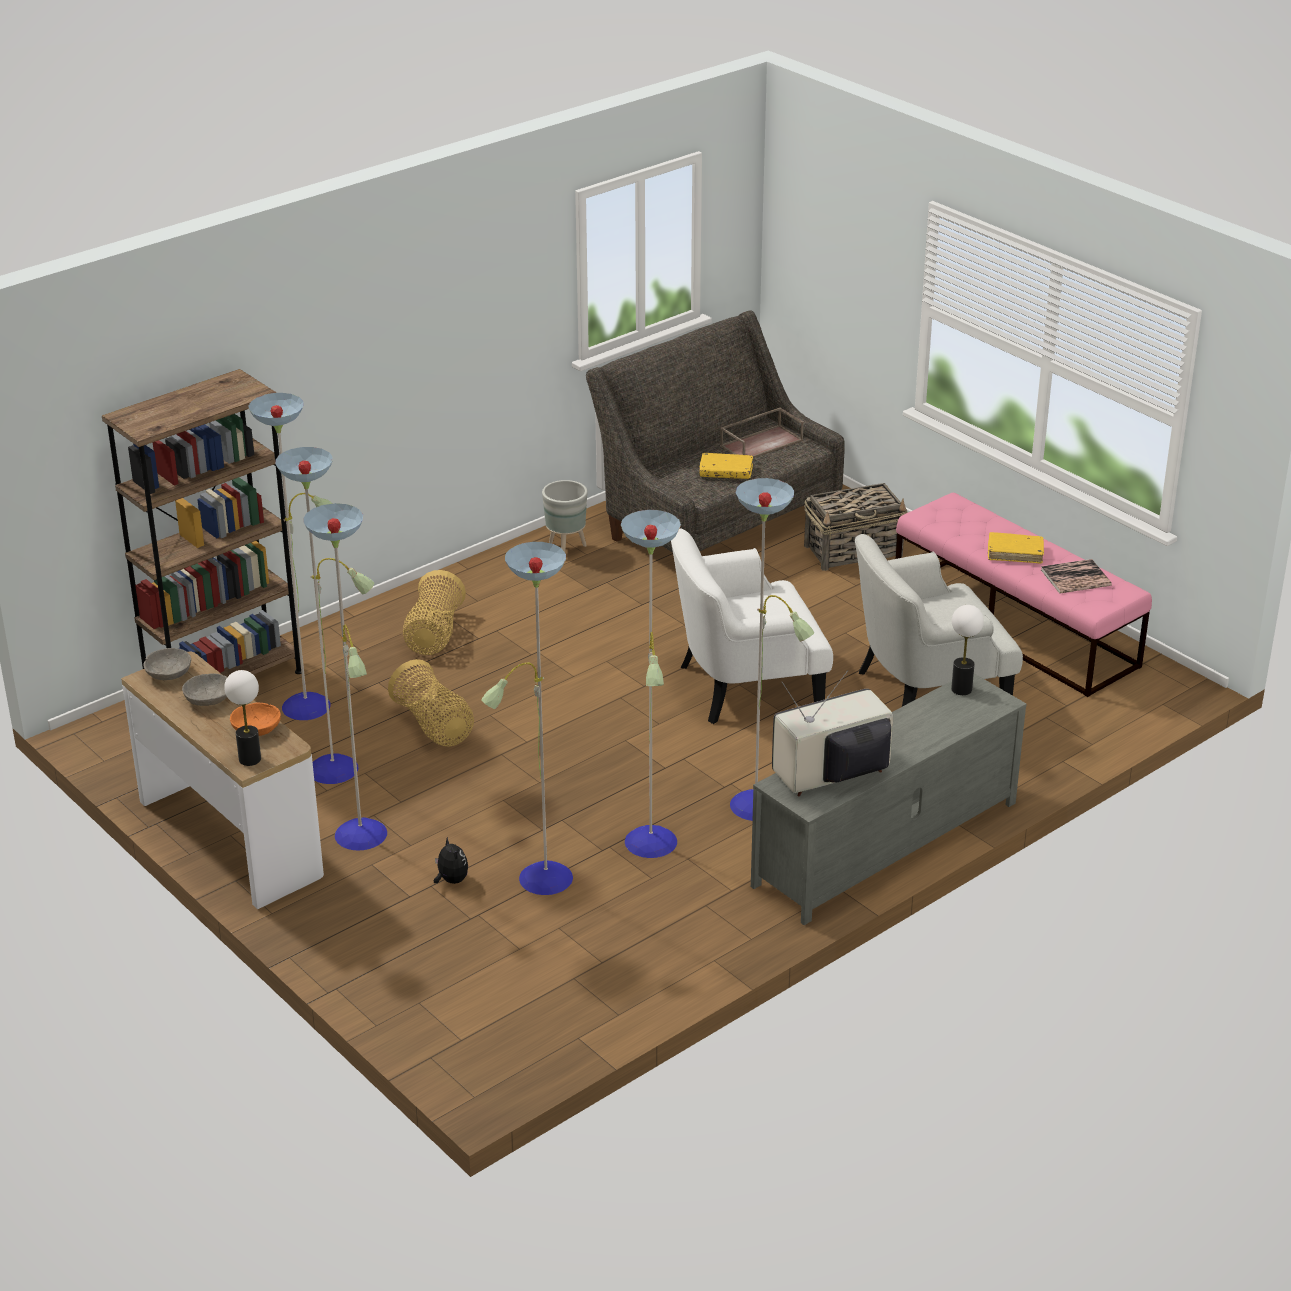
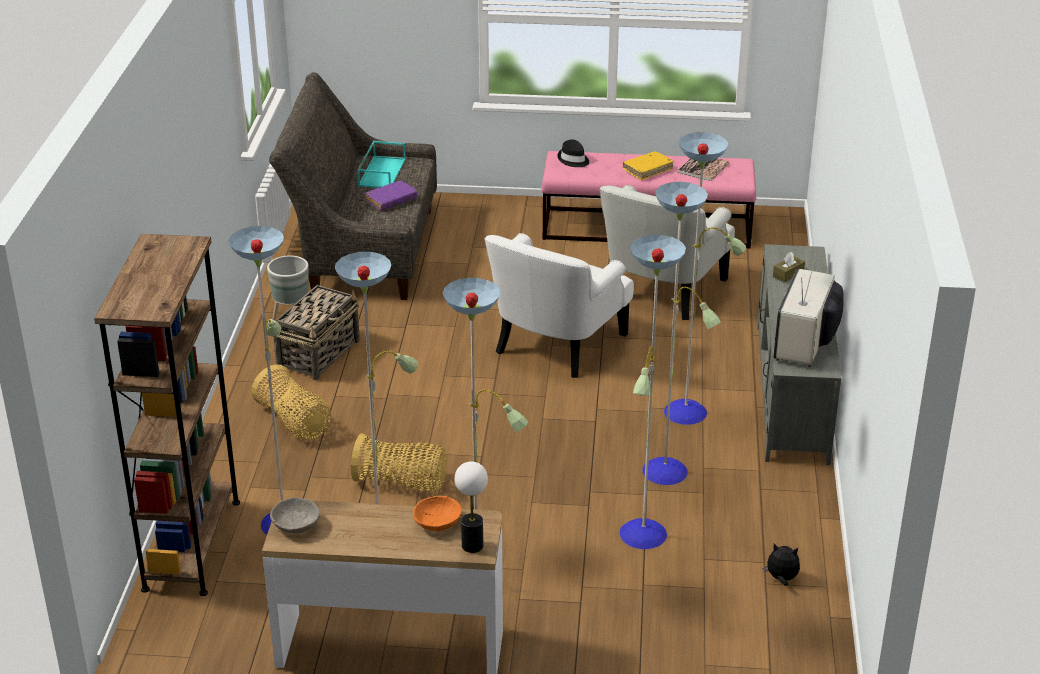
camera: 45 degrees left, 0 degrees up
grey bowl [182,673,227,706] -> none
plush toy [434,837,468,884] -> plush toy moved to [763,543,800,586]
yellow book [699,453,753,479] -> purple book [365,180,417,210]
brown tray [720,407,804,458] -> turquoise tray [357,141,406,188]
basket [804,483,908,571] -> basket moved to [273,285,360,380]
table lamp [951,605,984,695] -> none
none -> black hat [558,139,589,167]
none -> brown tissue box [773,252,805,283]

